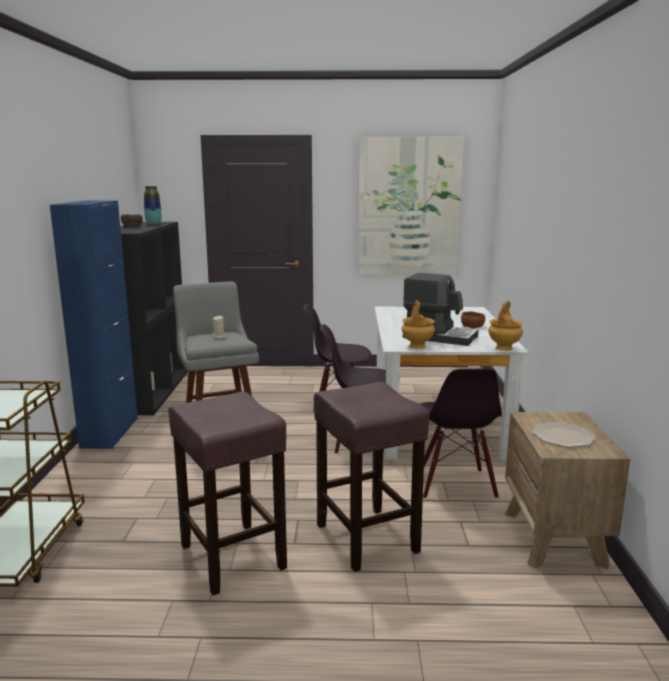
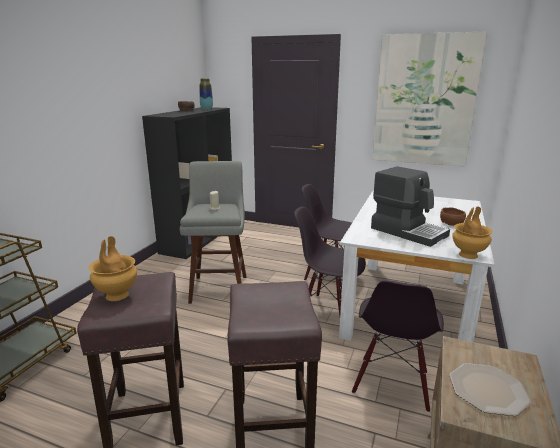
camera: 20 degrees right, 5 degrees up
blue cabinet [50,201,138,449] -> none
brown vase [401,300,435,349] -> brown vase moved to [89,236,137,301]

